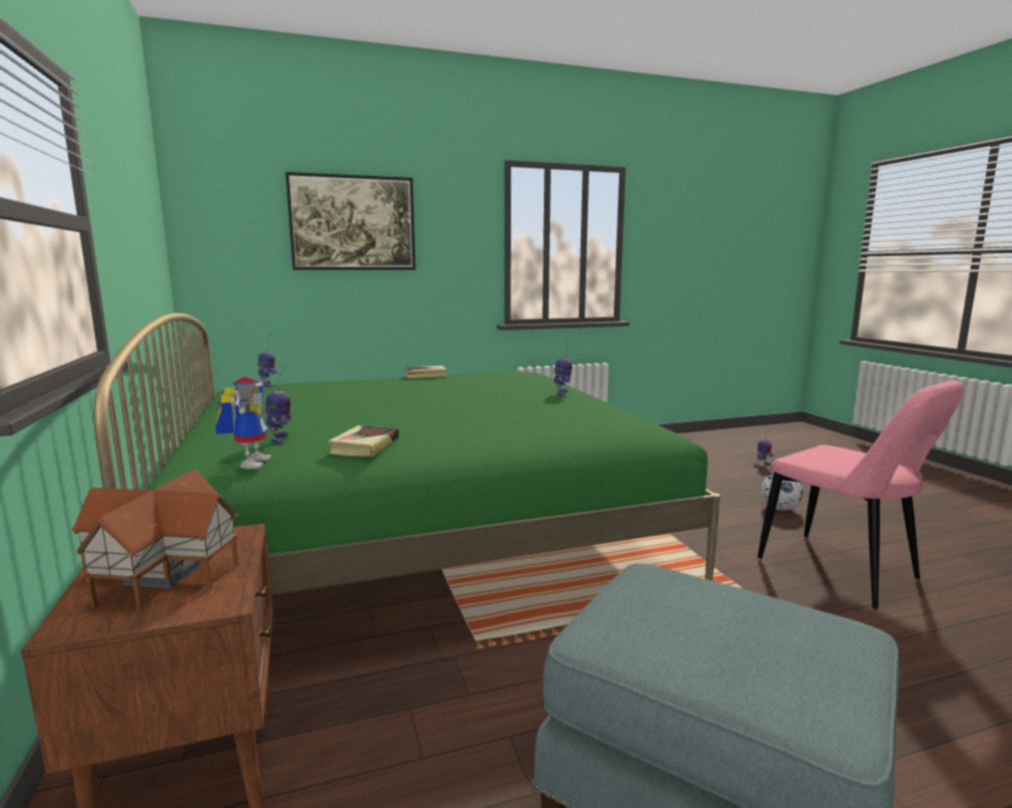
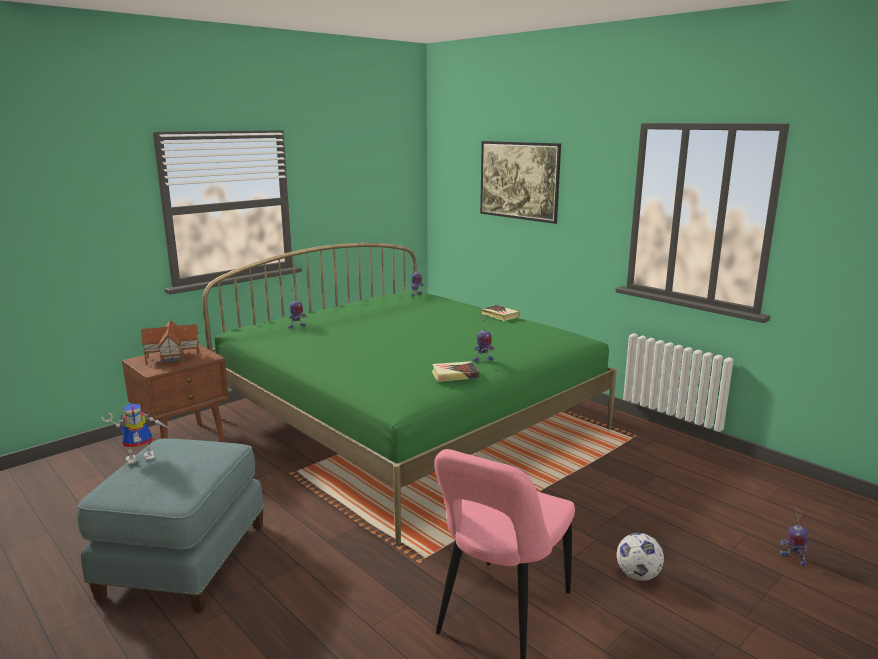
camera: 65 degrees right, 5 degrees up
toy robot [215,377,271,469] -> toy robot moved to [101,403,172,464]
book [328,425,399,457] -> book moved to [432,361,480,382]

